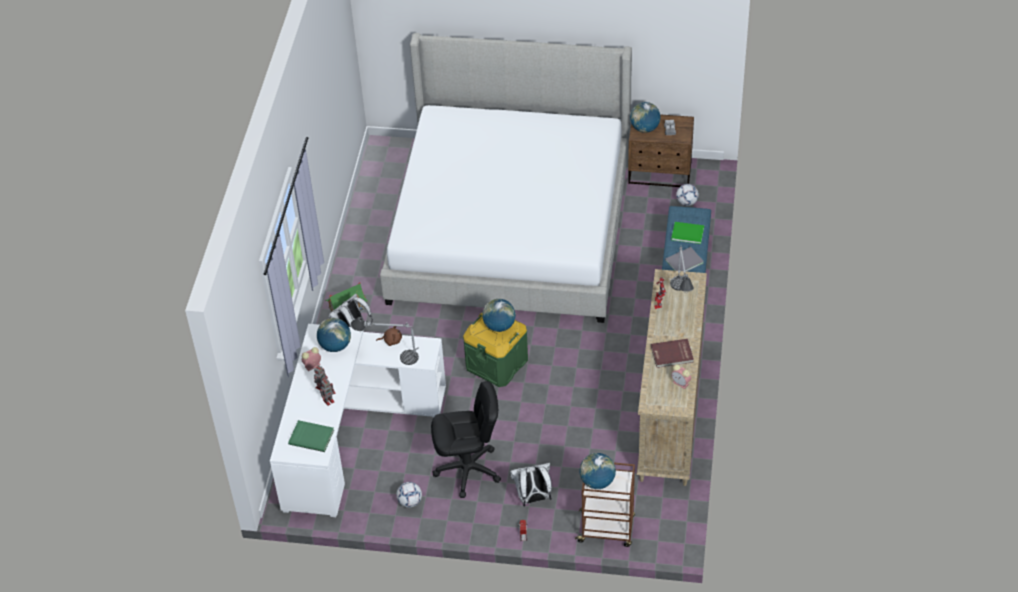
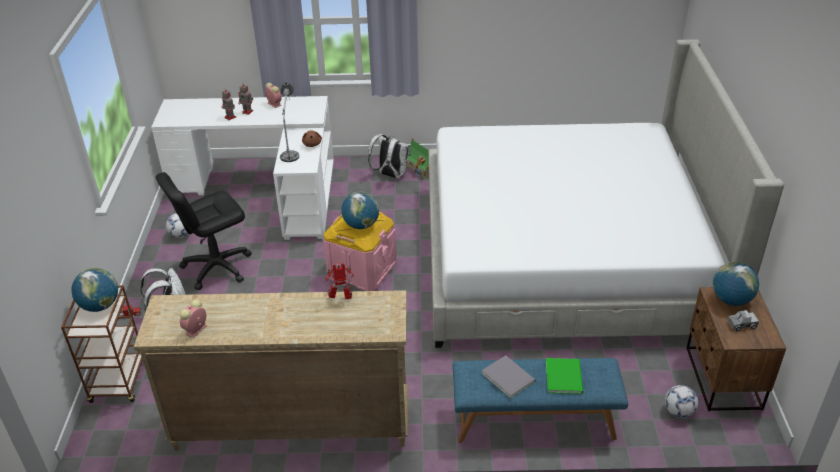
camera: 80 degrees right, 10 degrees down
green book [288,420,334,452] -> none
globe [317,318,351,352] -> none
black office chair [431,381,501,498] -> black office chair turned 75 degrees clockwise [156,172,252,290]
green storage box [463,312,528,387] -> pink storage box [323,211,397,291]
red book [651,339,694,368] -> none
table lamp [670,245,694,292] -> none

